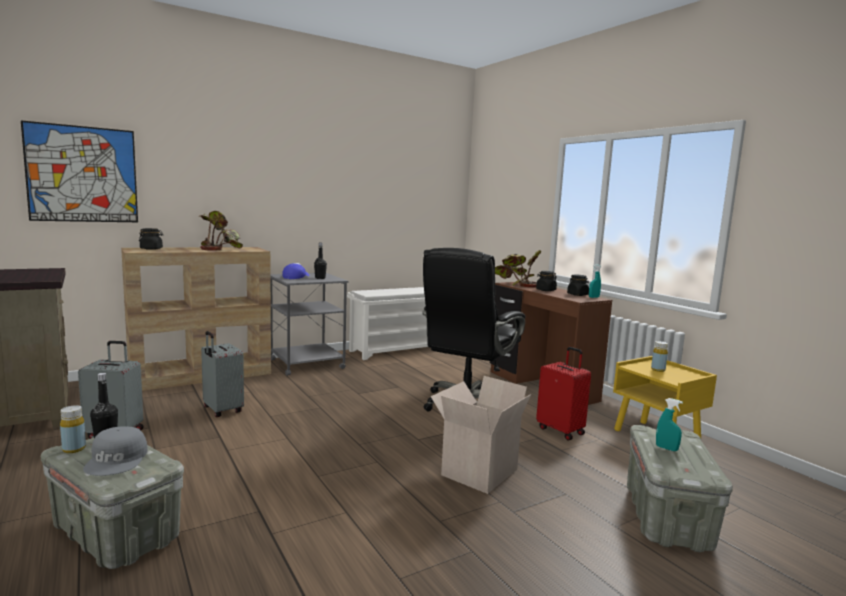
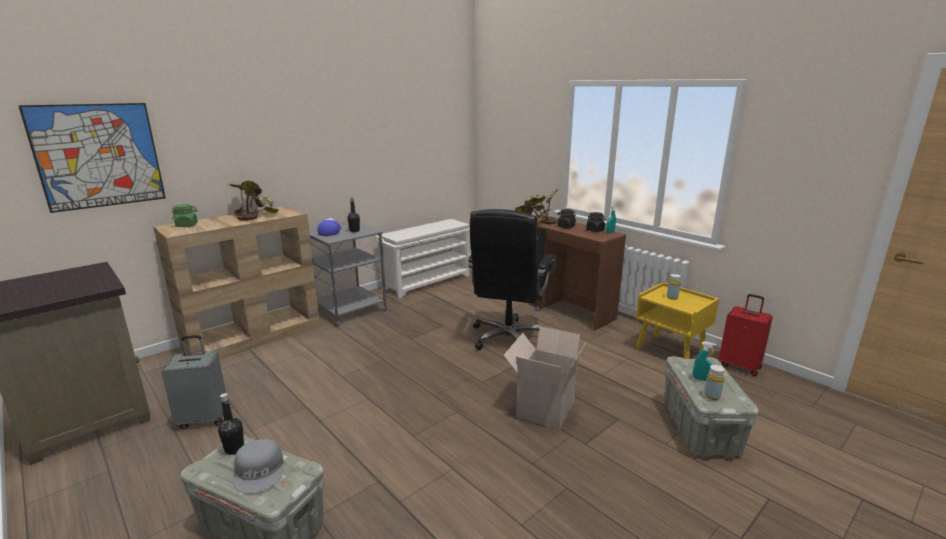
camera: 10 degrees left, 10 degrees up
yellow bottle [60,405,86,453] -> yellow bottle moved to [704,364,725,400]
black jar [139,228,163,250] -> green jar [172,204,198,227]
grey suitcase [201,331,244,417] -> none
red suitcase [536,347,591,440] -> red suitcase moved to [719,294,773,376]

